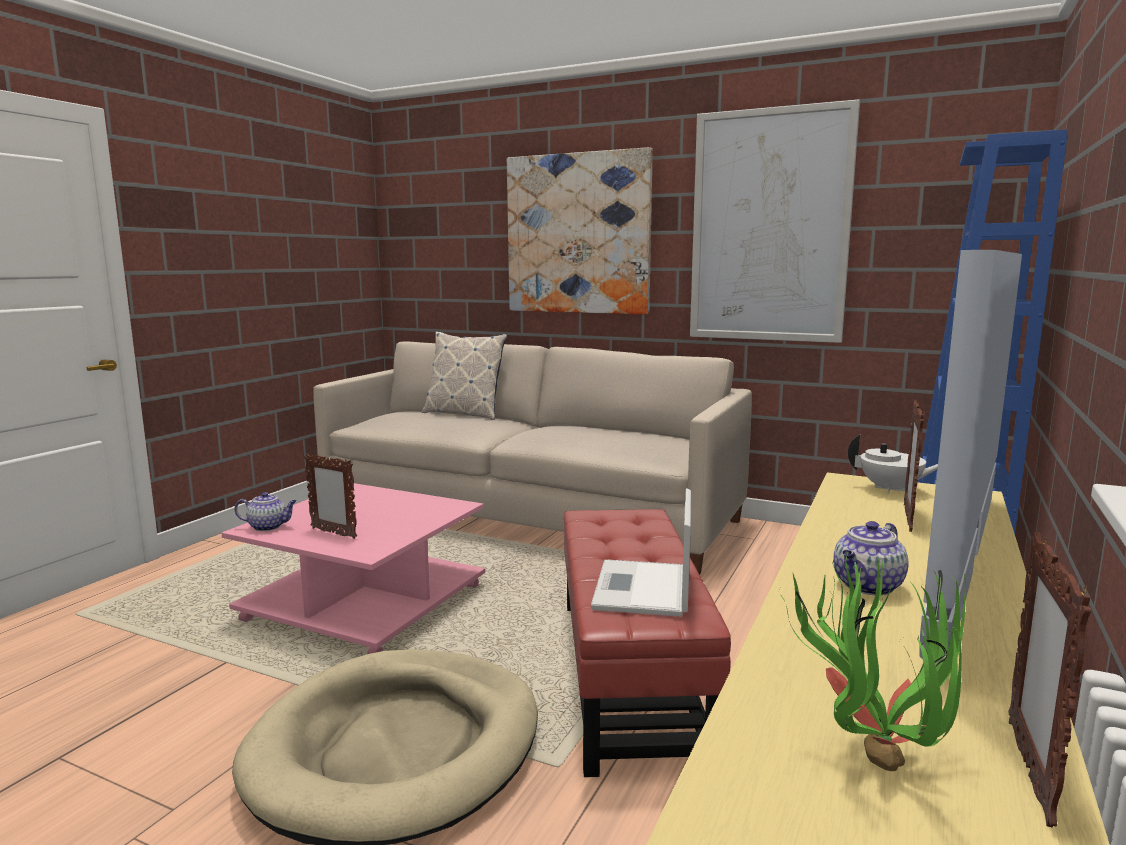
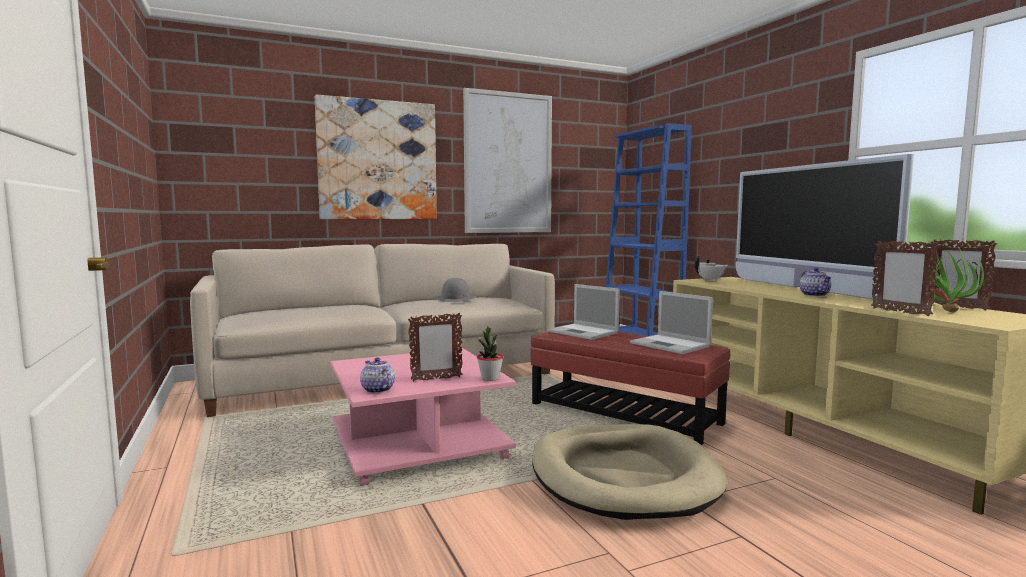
camera: 50 degrees left, 5 degrees down
teapot [235,492,297,531] -> teapot turned 75 degrees counterclockwise [360,358,395,393]
pillow [422,332,507,420] -> none
picture frame [904,400,924,532] -> picture frame moved to [871,241,940,316]
none -> grey hat [435,278,477,302]
none -> potted plant [477,326,503,381]
none -> laptop [548,284,620,340]

